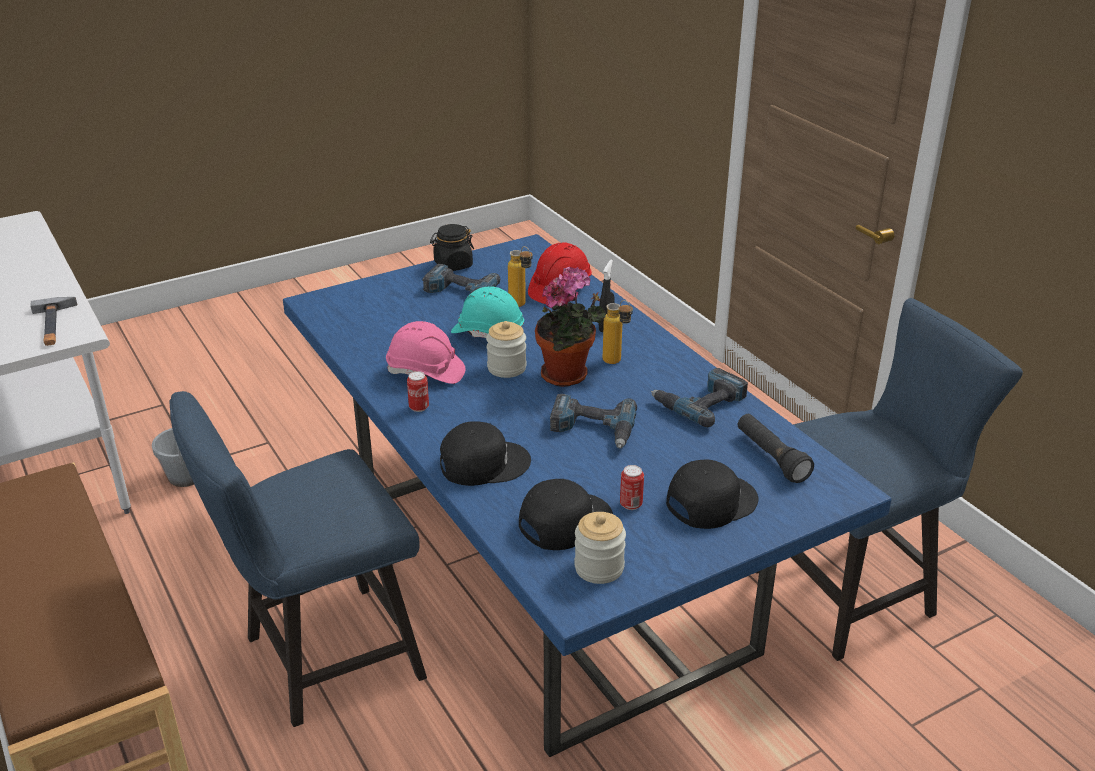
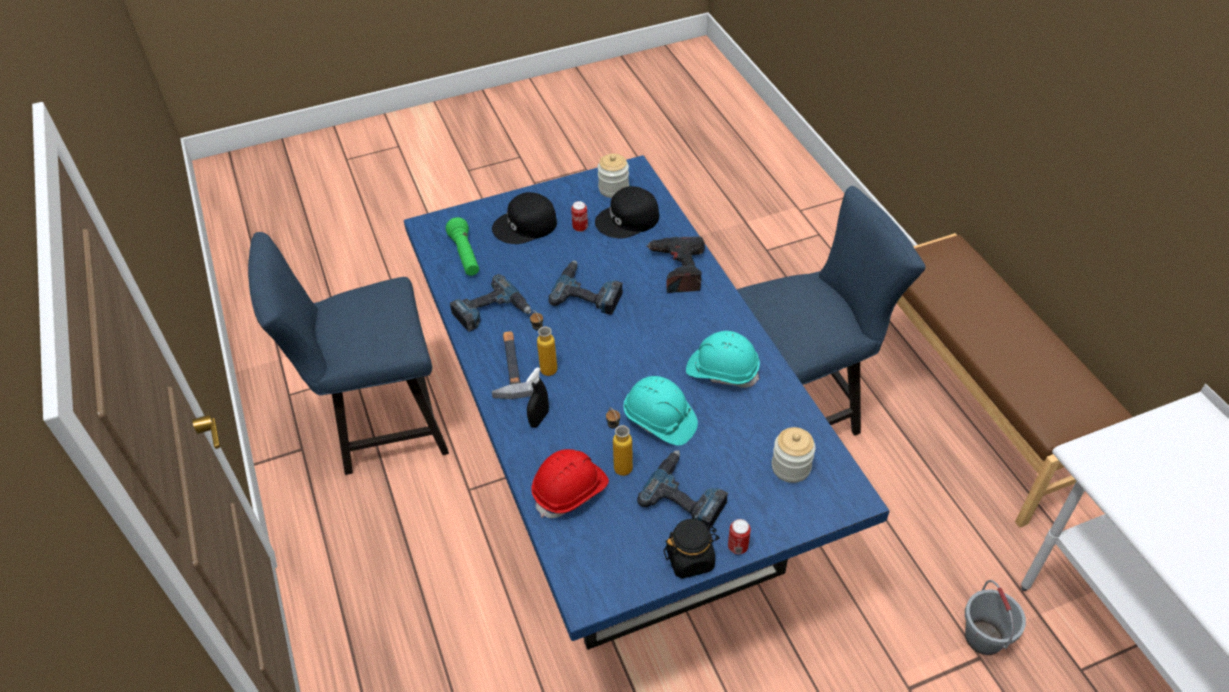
camera: 170 degrees left, 15 degrees up
hammer [30,297,77,346] -> hammer moved to [492,331,533,399]
pink hard hat [386,321,466,384] -> turquoise hard hat [686,331,760,388]
can [407,371,429,412] -> can moved to [728,519,751,554]
black cap [440,421,531,486] -> power drill [646,236,705,293]
jar [486,321,527,378] -> jar moved to [772,427,815,483]
potted plant [535,267,606,387] -> none
black flashlight [738,414,814,483] -> green flashlight [446,217,479,276]

